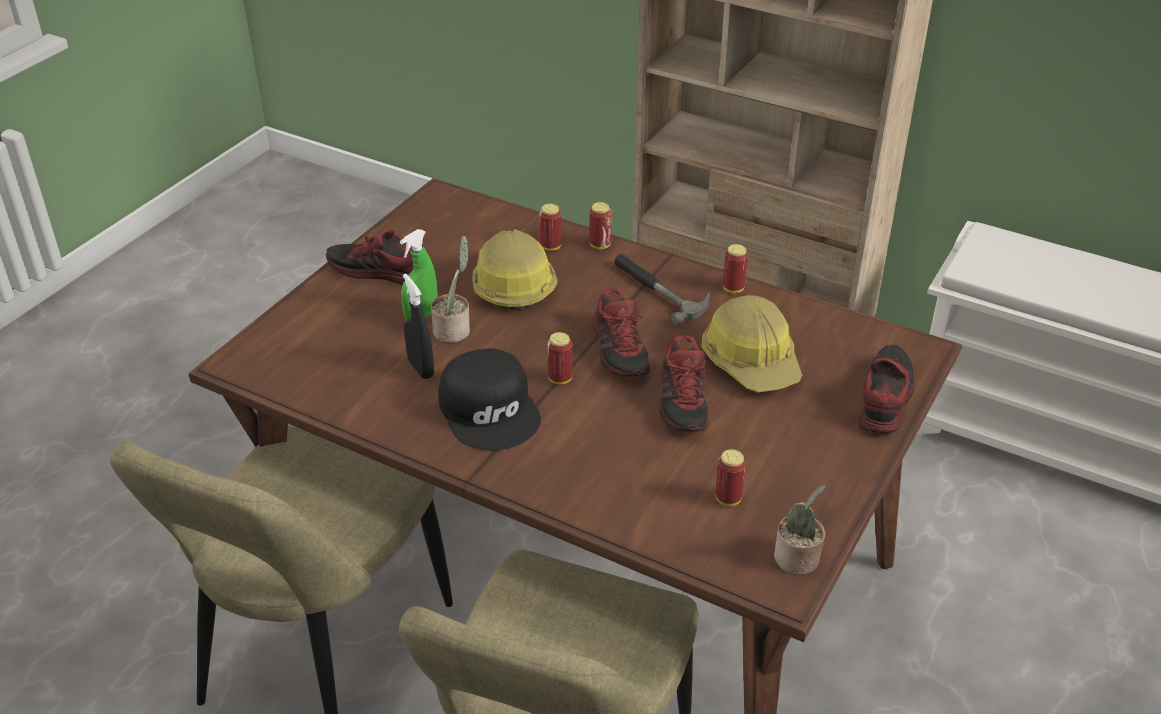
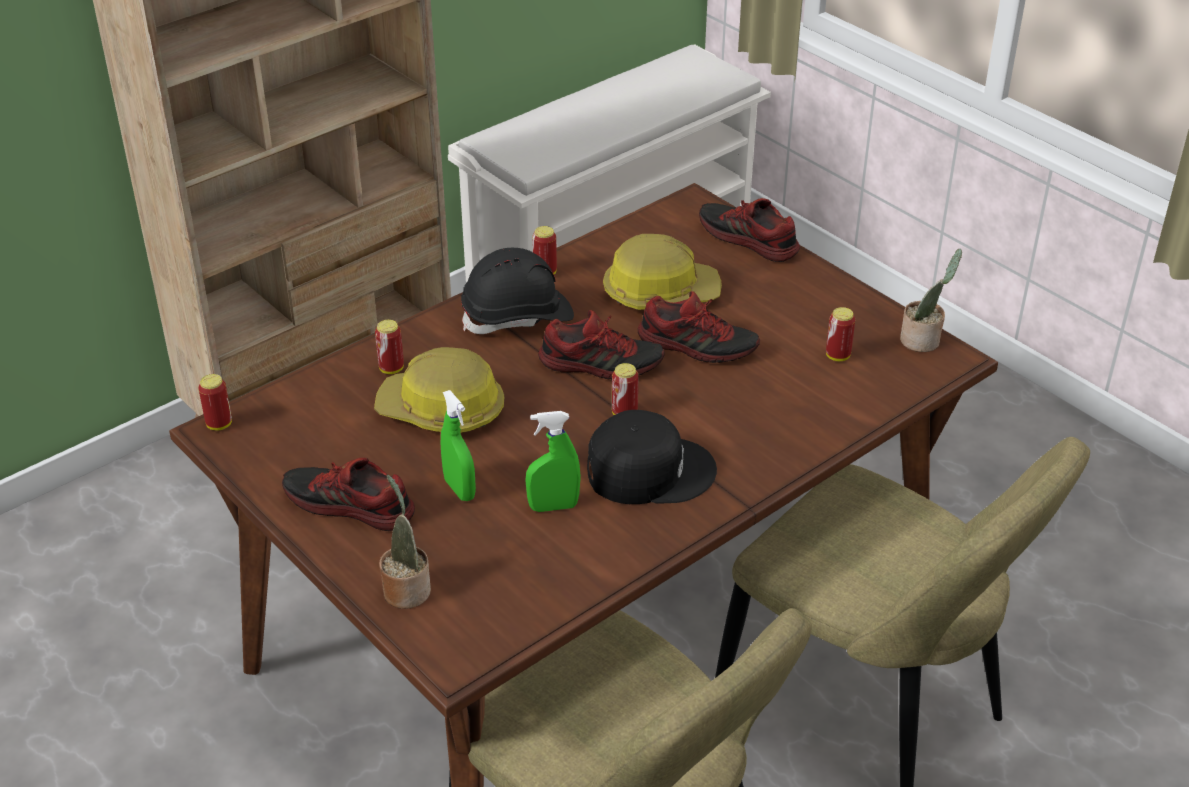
camera: 70 degrees left, 0 degrees up
shoe [326,229,423,285] -> shoe turned 75 degrees clockwise [282,458,415,531]
black spray bottle [403,274,434,379] -> green spray bottle [525,411,581,512]
potted plant [431,236,470,343] -> potted plant moved to [379,475,431,609]
can [589,202,611,249] -> can moved to [198,374,232,430]
hammer [614,254,710,326] -> black hard hat [461,248,574,334]

